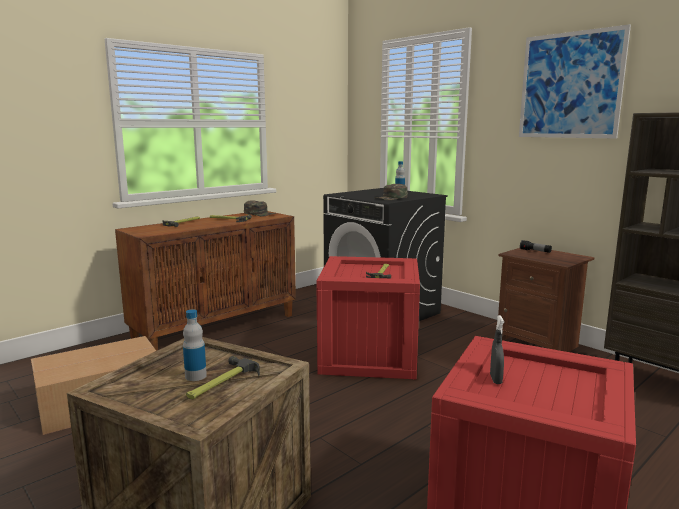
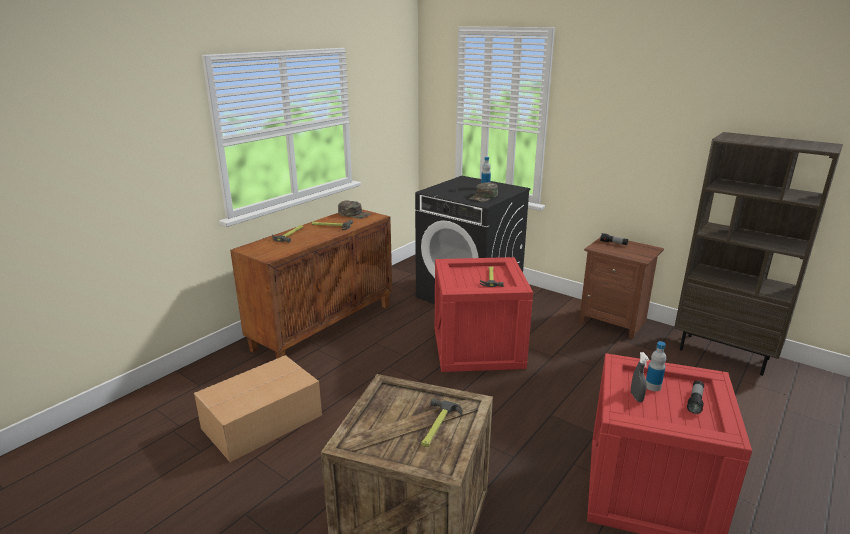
camera: 10 degrees left, 10 degrees up
bottle [183,309,207,381] -> bottle moved to [646,341,666,391]
picture [519,24,631,139] -> none
none -> flashlight [687,380,704,414]

